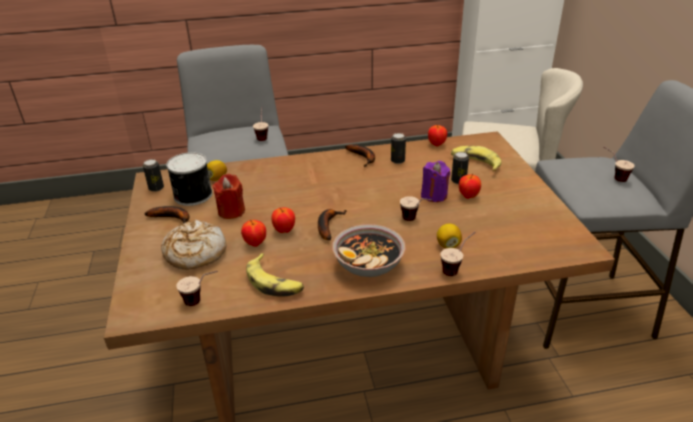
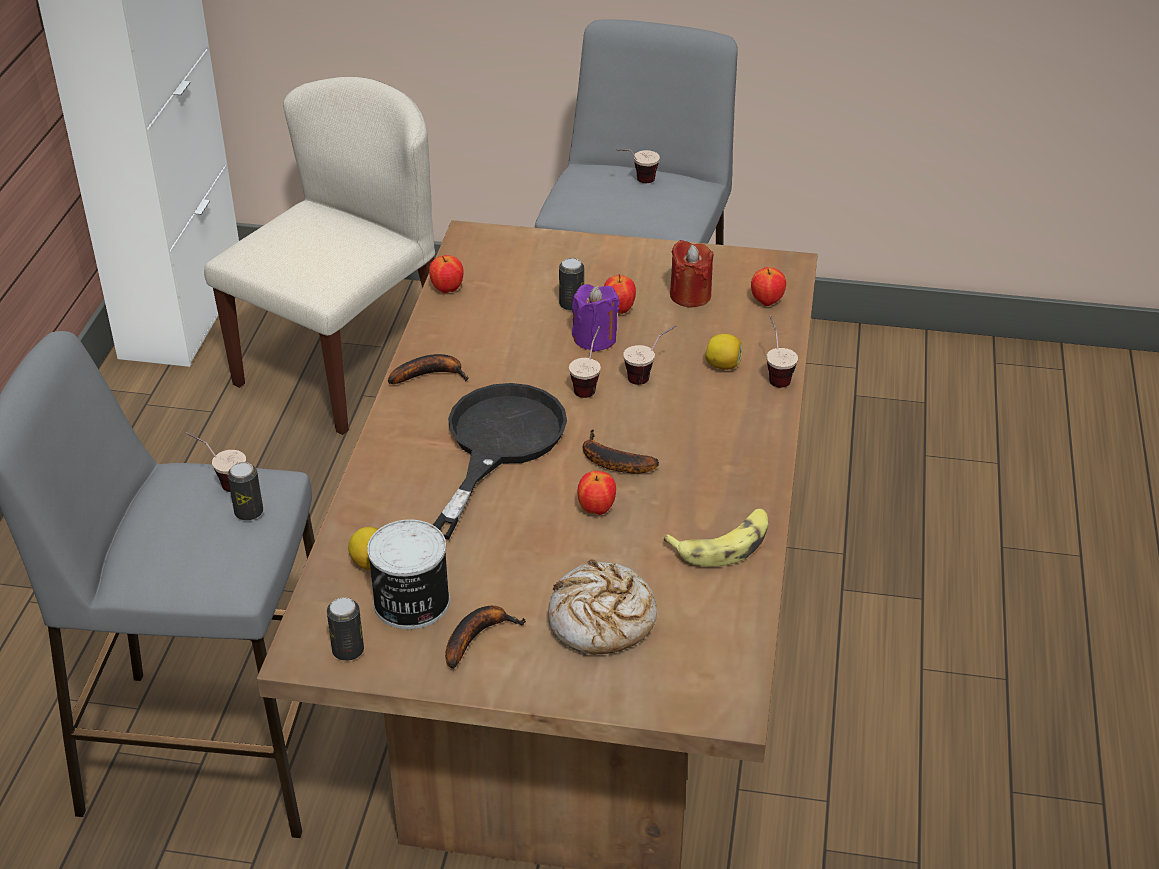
camera: 70 degrees left, 5 degrees up
cup [176,271,218,306] -> cup moved to [569,326,601,398]
red candle [213,174,245,219] -> red candle moved to [670,240,713,307]
apple [241,220,266,247] -> apple moved to [751,267,786,306]
bowl [332,224,406,277] -> none
can [391,133,406,164] -> can moved to [228,462,263,521]
banana [451,146,501,171] -> none
none -> black frying pan [433,383,567,539]

